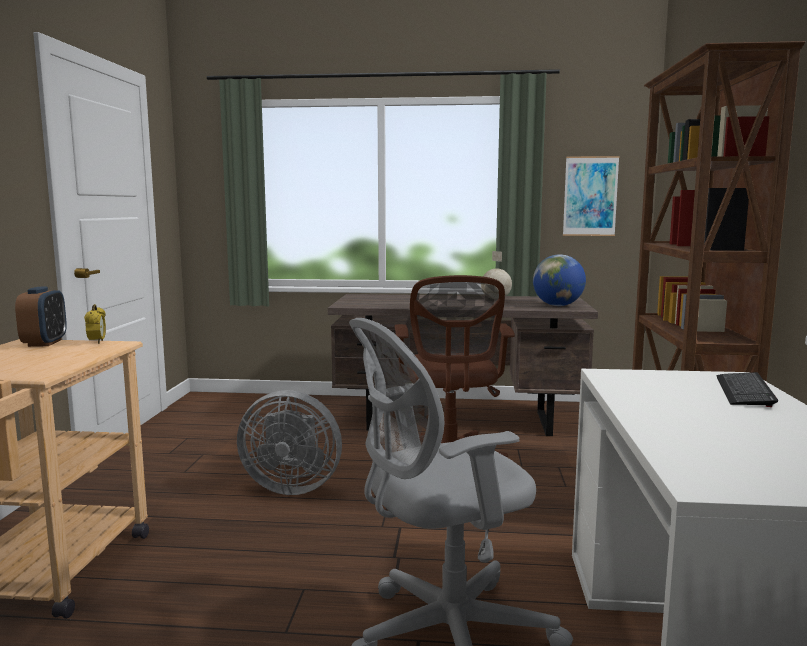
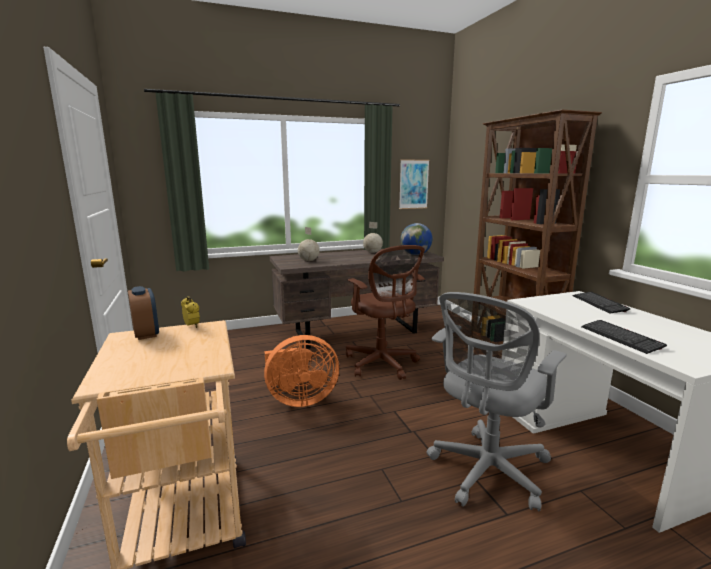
camera: 25 degrees left, 5 degrees up
grey fan [237,390,342,495] -> orange fan [264,335,339,407]
none -> globe [298,227,320,261]
none -> keyboard [581,320,667,354]

